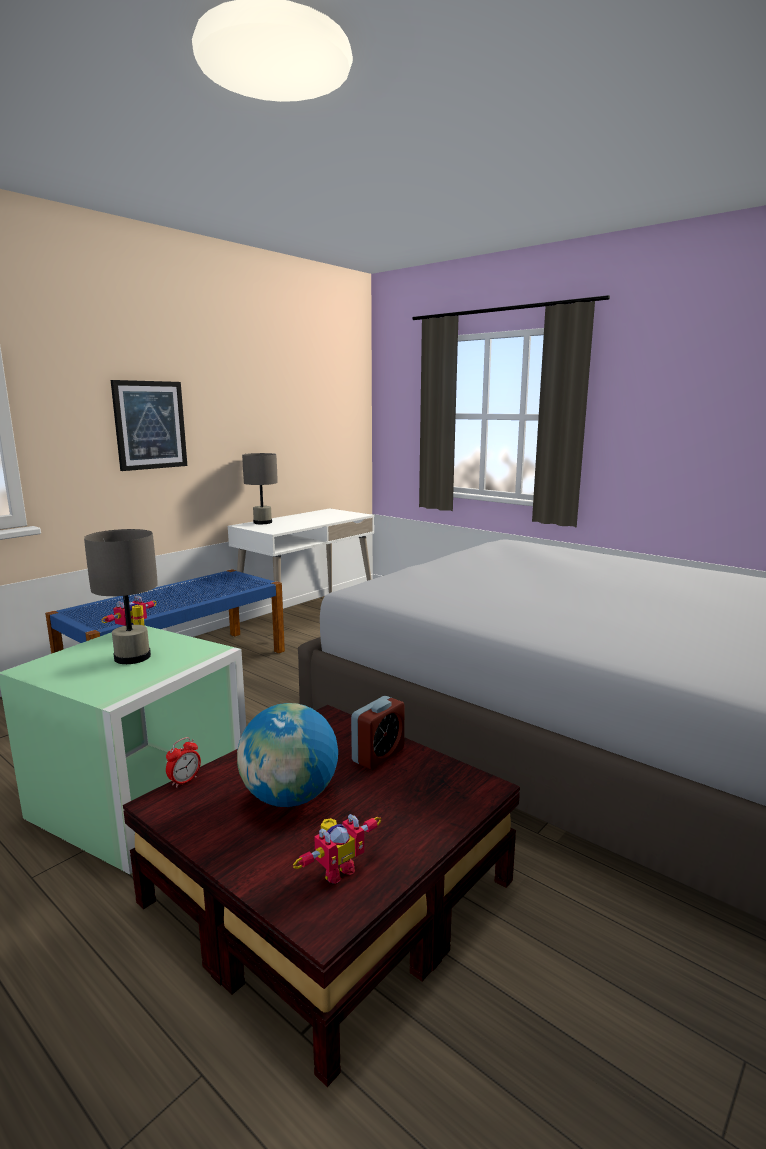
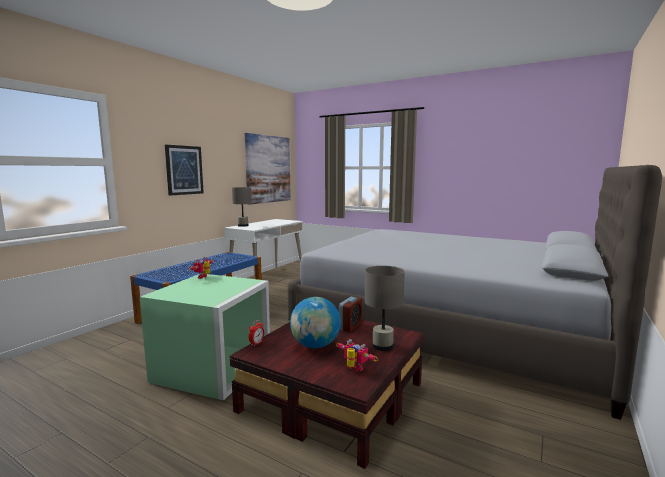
camera: 10 degrees left, 5 degrees down
grey table lamp [84,529,158,664] -> grey table lamp moved to [365,266,405,351]
toy robot [293,814,381,884] -> toy robot turned 90 degrees counterclockwise [336,339,378,371]
none -> picture [245,133,291,205]

